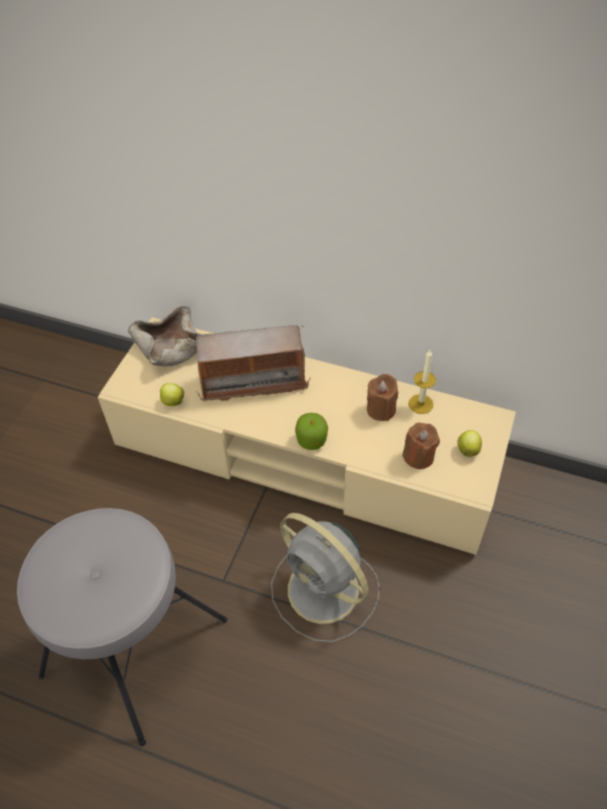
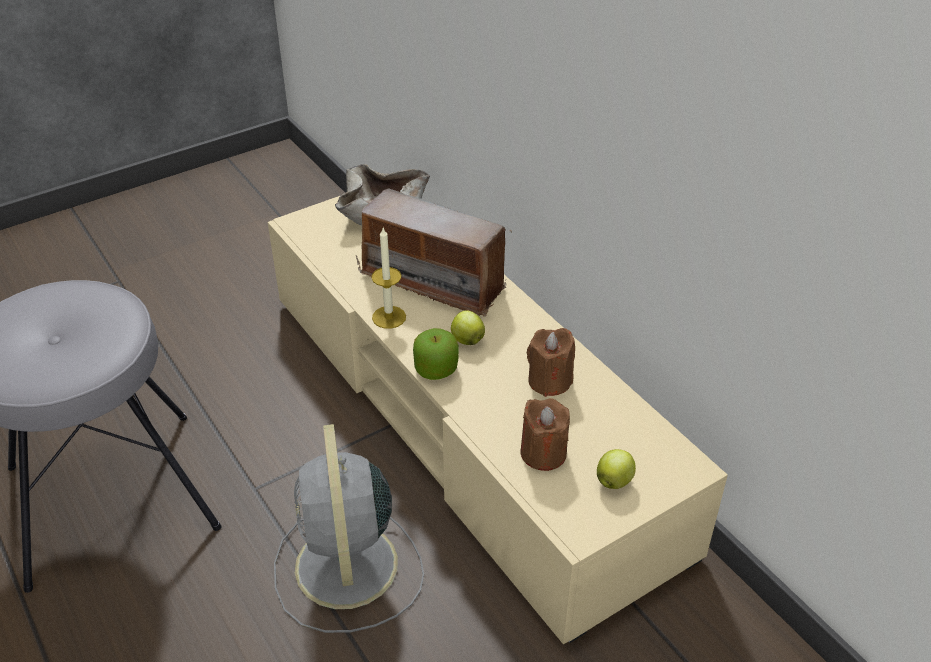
camera: 35 degrees right, 10 degrees down
apple [160,383,184,406] -> apple moved to [451,310,485,345]
candle [408,350,436,414] -> candle moved to [371,228,406,329]

